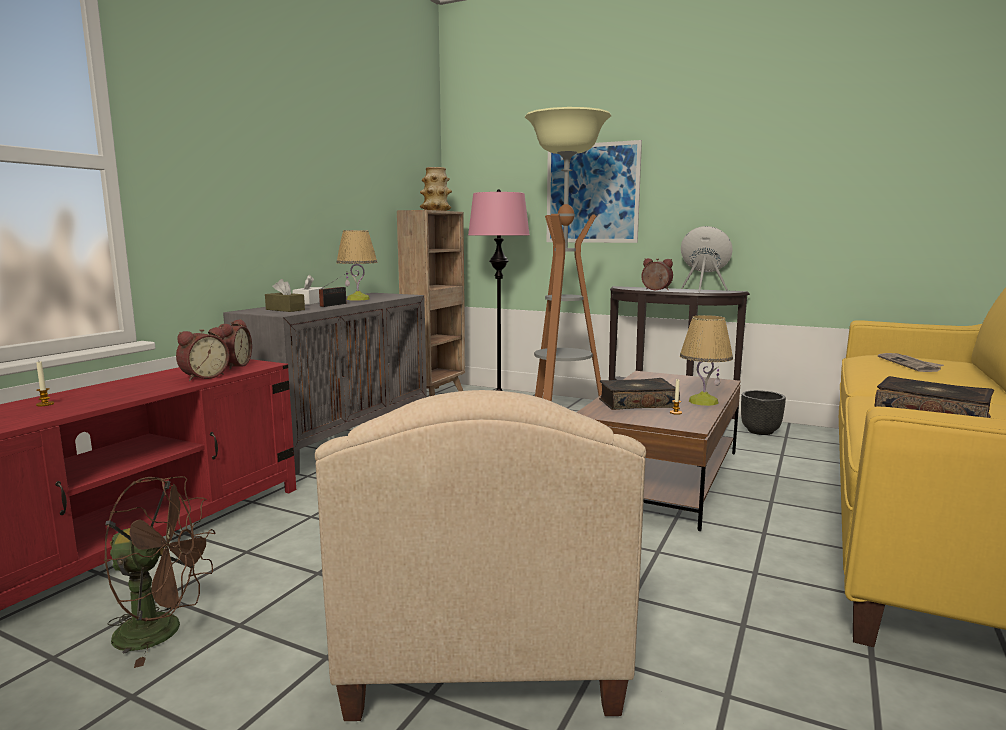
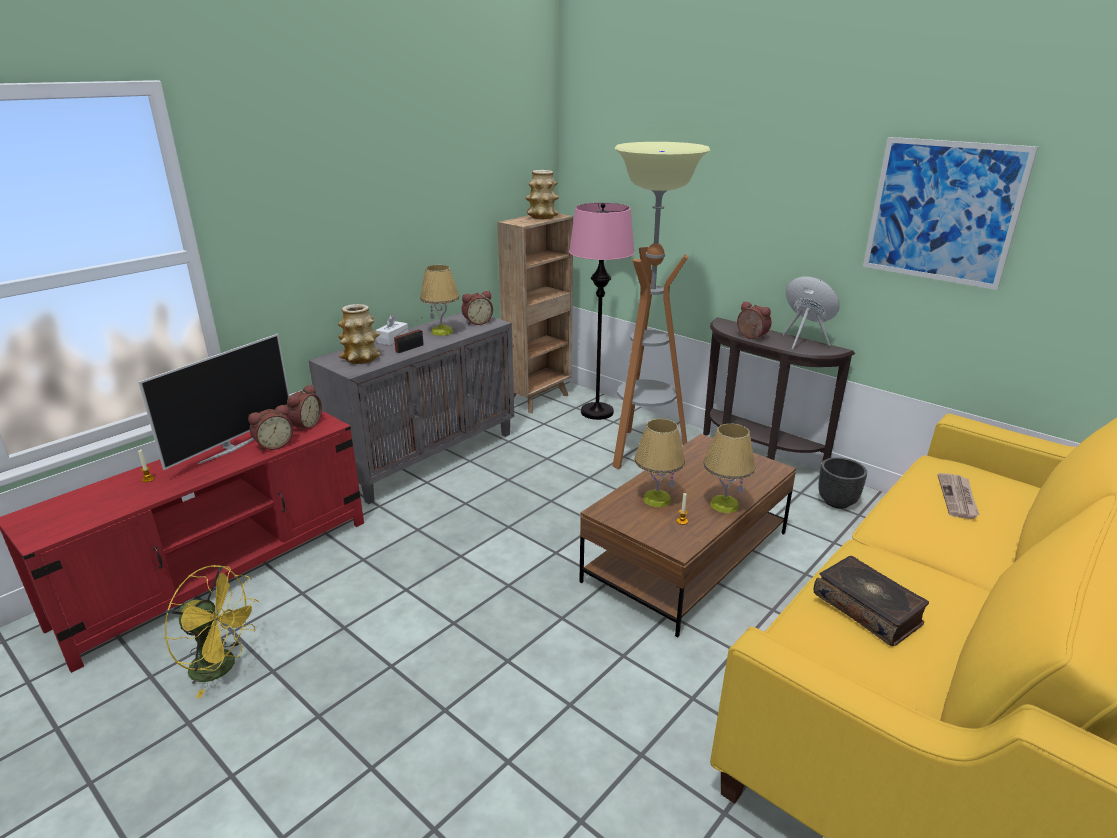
camera: 15 degrees right, 15 degrees up
brown fan [104,476,216,668] -> yellow fan [164,565,259,698]
brown tissue box [265,279,305,312] -> vase [338,304,381,364]
beige armchair [315,390,646,721] -> none
picture [547,140,642,243] -> picture moved to [863,137,1038,290]
book [599,378,680,410] -> table lamp [634,419,685,507]
none -> television [138,334,290,470]
none -> alarm clock [462,291,493,325]

